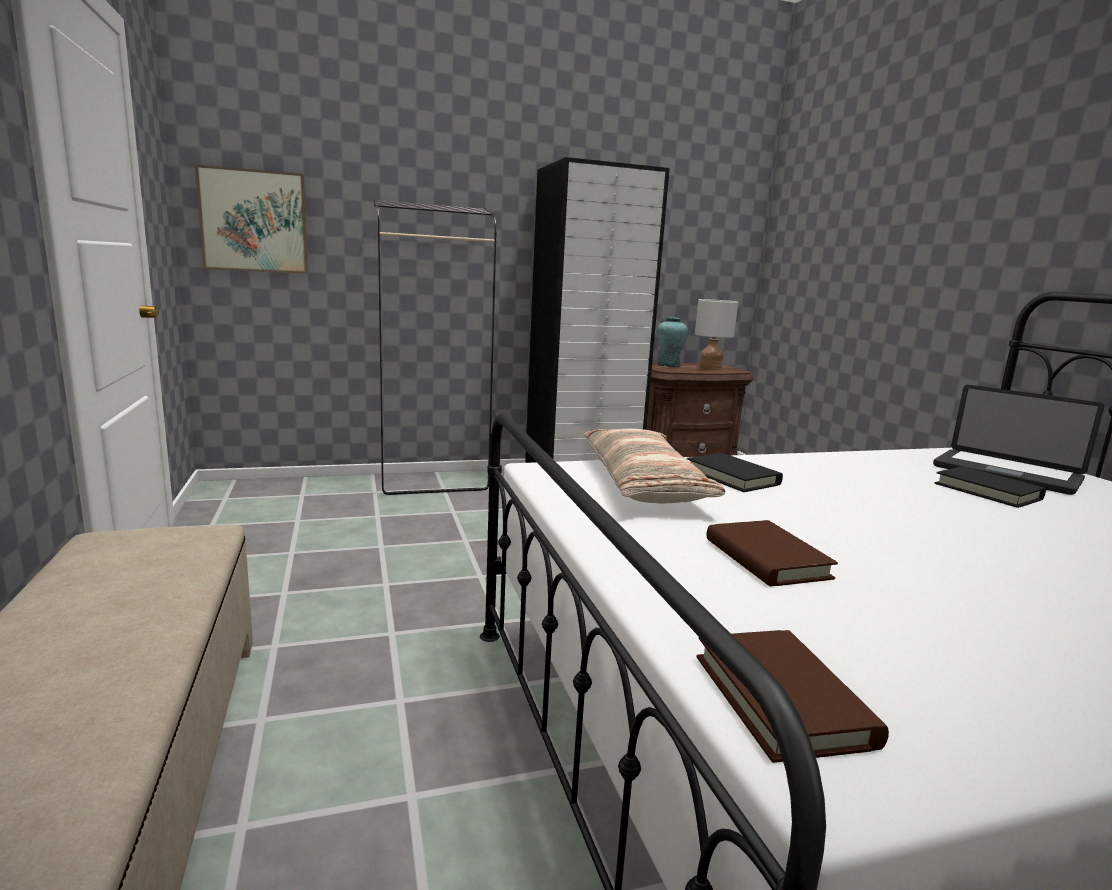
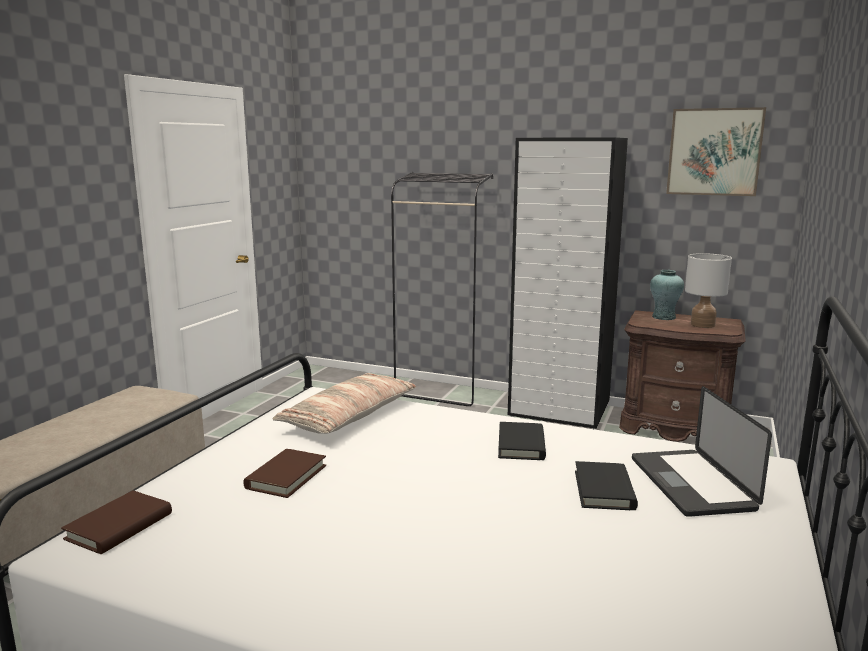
camera: 40 degrees right, 0 degrees up
picture [195,164,308,274] -> picture moved to [666,107,766,196]
black book [687,453,783,492] -> black book moved to [498,422,546,460]

